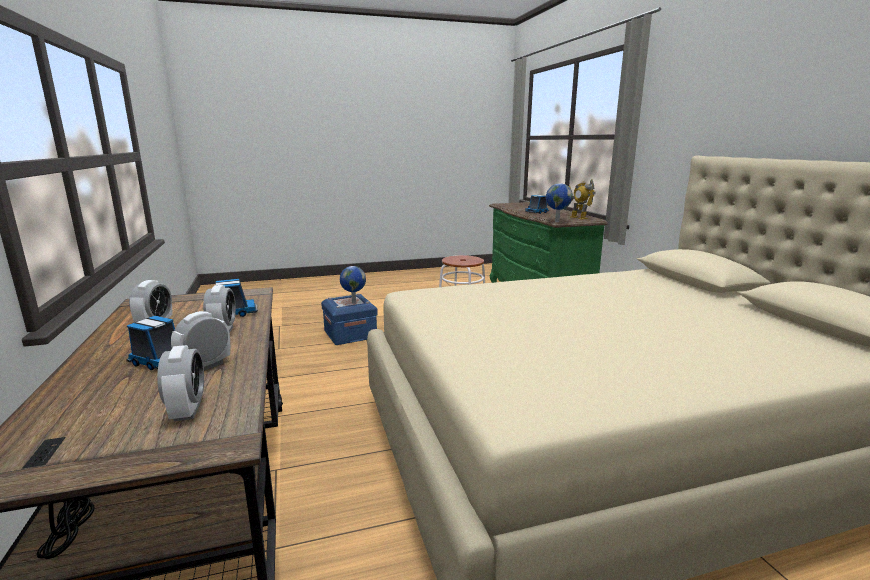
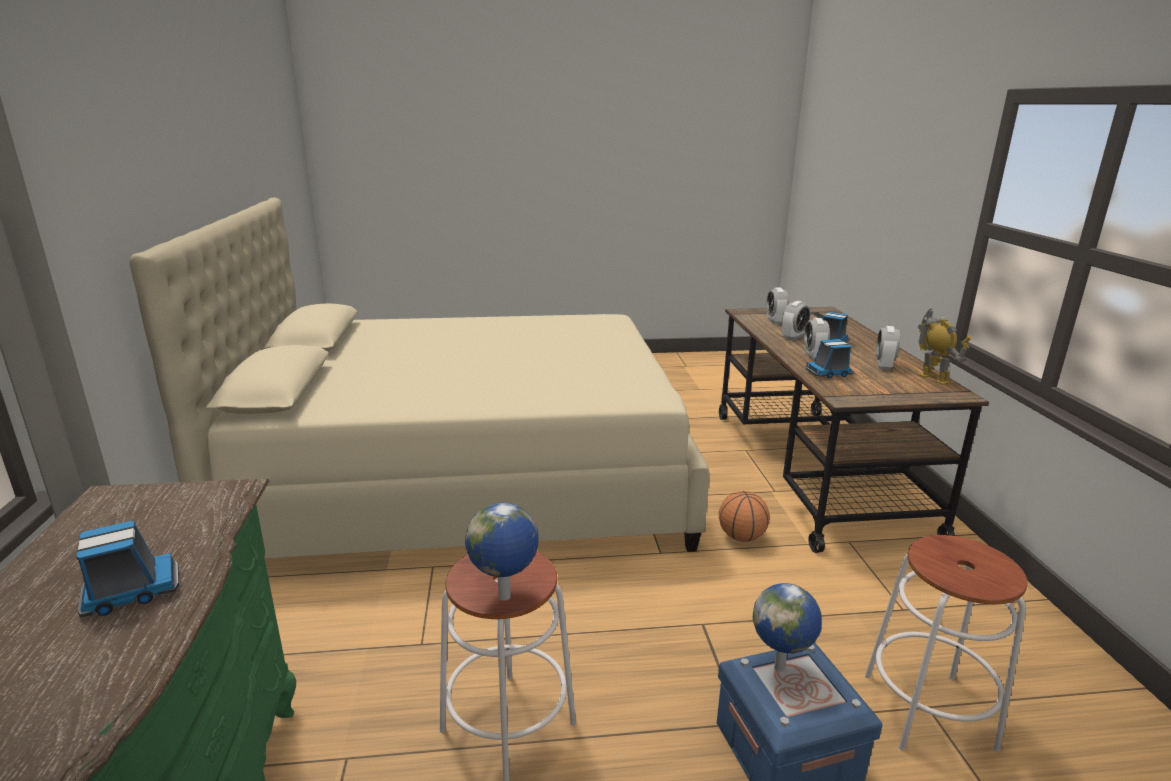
camera: 170 degrees left, 5 degrees up
globe [546,183,573,222] -> globe moved to [465,503,539,601]
toy robot [568,179,596,220] -> toy robot moved to [918,309,972,385]
none -> basketball [719,491,770,542]
none -> white stool [865,535,1028,752]

